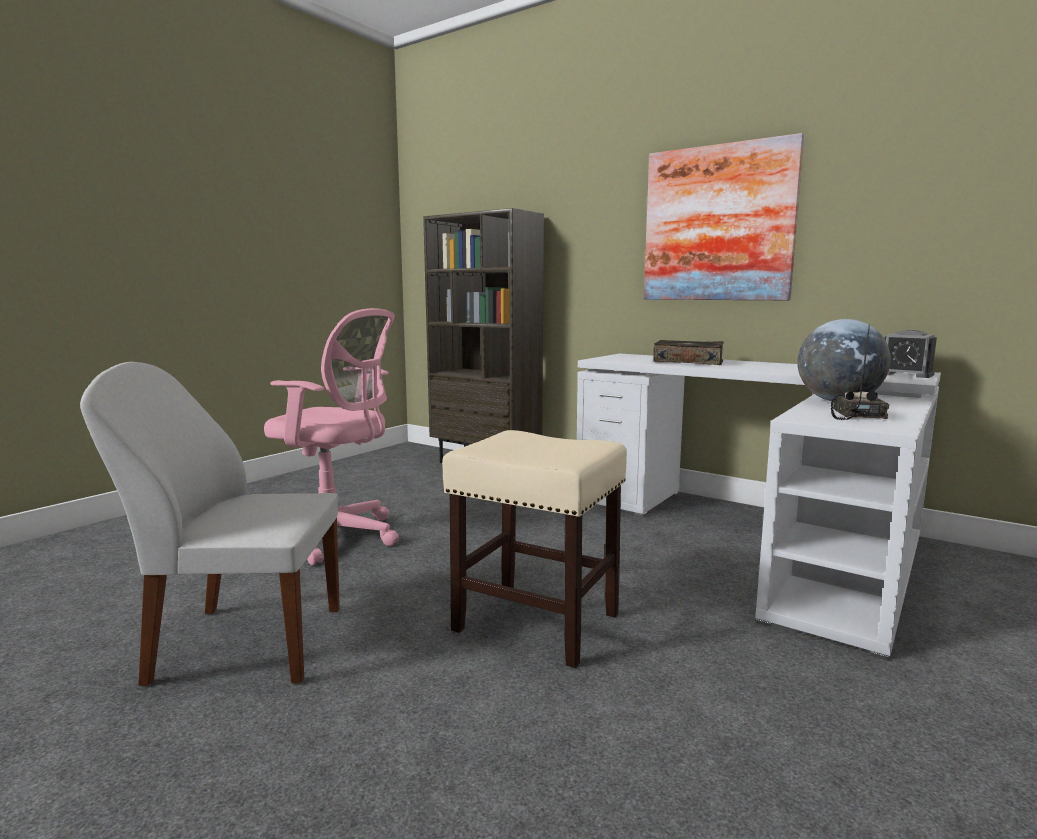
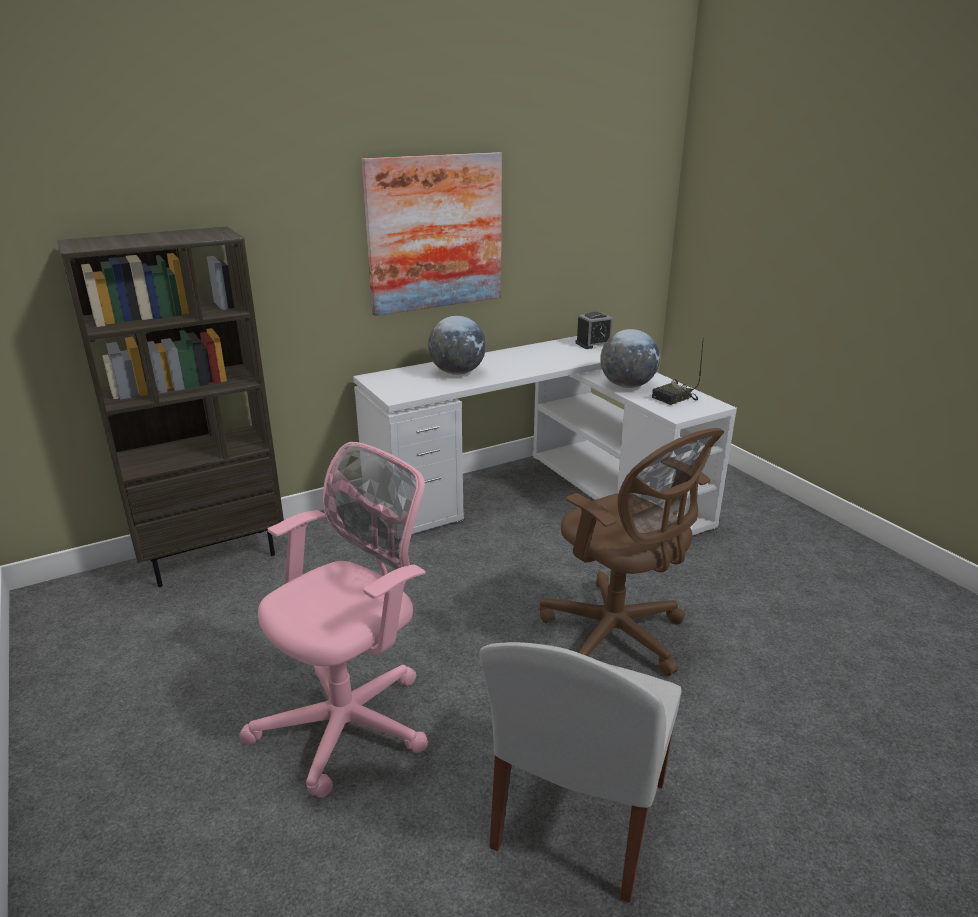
camera: 65 degrees left, 15 degrees up
beige stool [442,430,627,668] -> brown office chair [540,428,724,676]
book [653,340,724,365] -> globe [428,316,486,375]
radio [831,325,889,420] -> radio turned 75 degrees counterclockwise [652,343,703,405]

